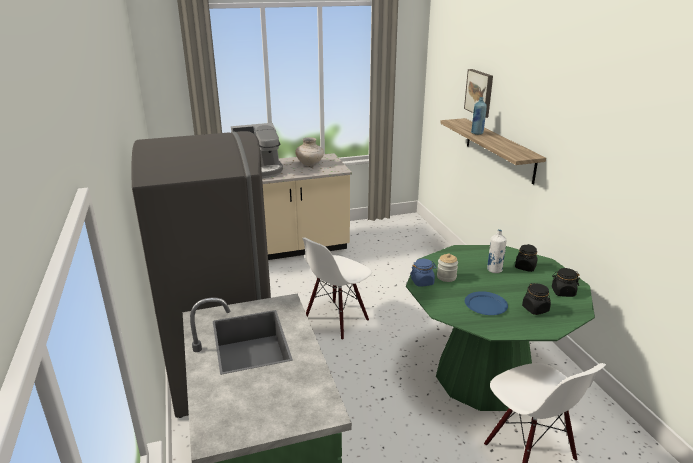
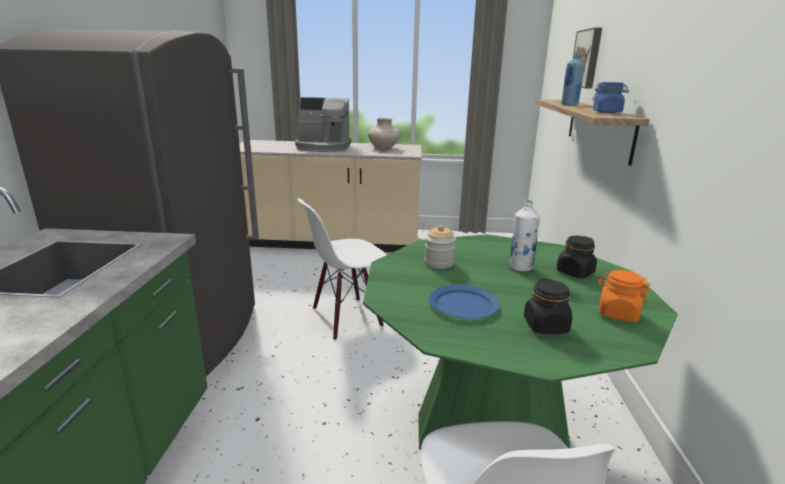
camera: 20 degrees right, 5 degrees down
blue jar [410,258,437,287] -> blue jar moved to [592,82,629,113]
black jar [552,268,580,297] -> orange jar [598,270,650,322]

